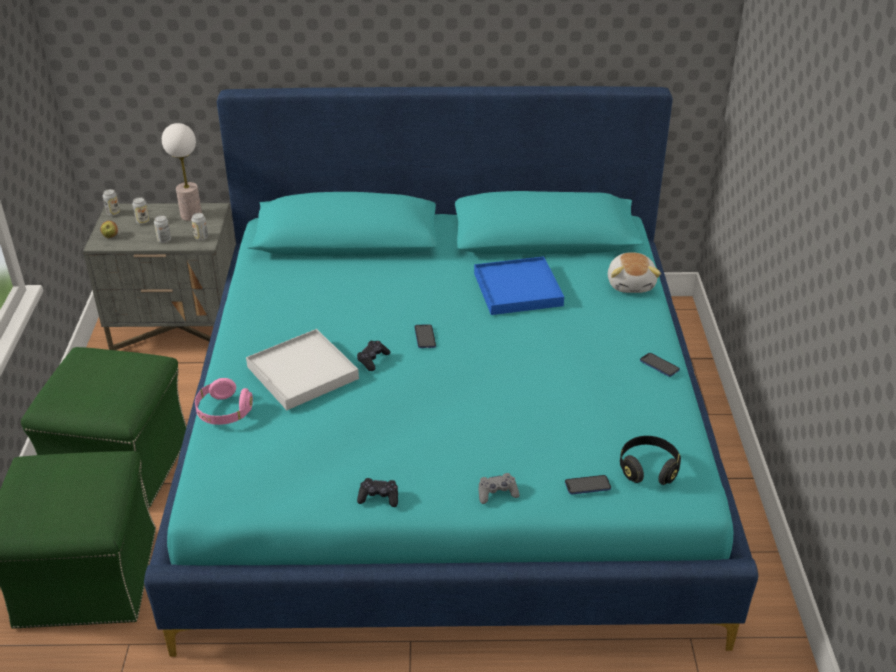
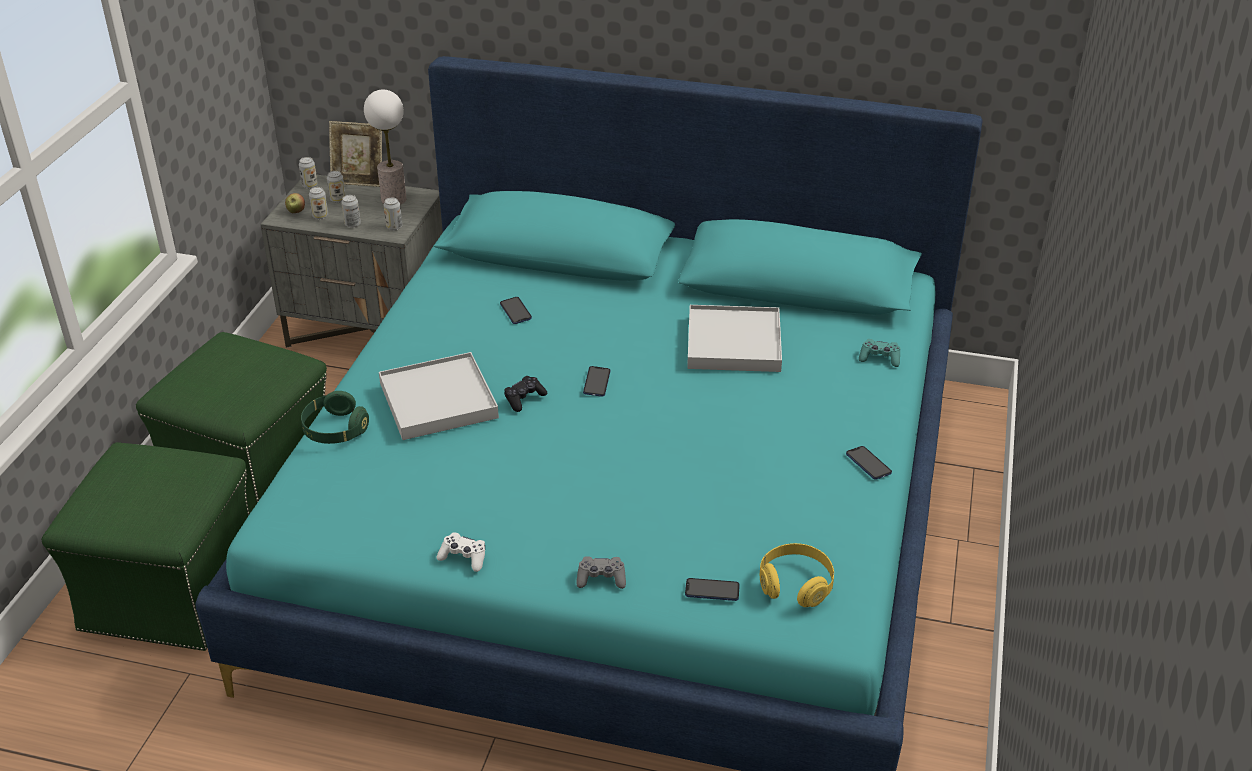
camera: 15 degrees right, 0 degrees up
pink headphones [195,378,253,425] -> green headphones [301,391,369,444]
black game controller [357,478,398,507] -> white game controller [437,532,485,572]
blue tray [474,256,564,315] -> white tray [687,305,782,372]
plush toy [608,252,661,293] -> turquoise game controller [859,339,901,367]
black headphones [620,436,681,485] -> yellow headphones [760,543,834,607]
none -> can [309,187,328,219]
none -> picture frame [329,121,382,187]
none -> phone [500,297,532,324]

